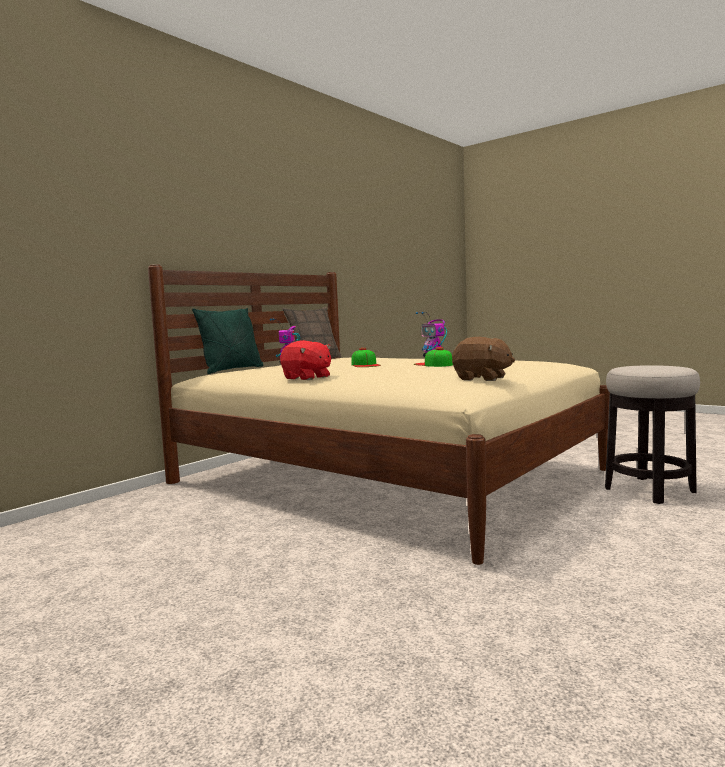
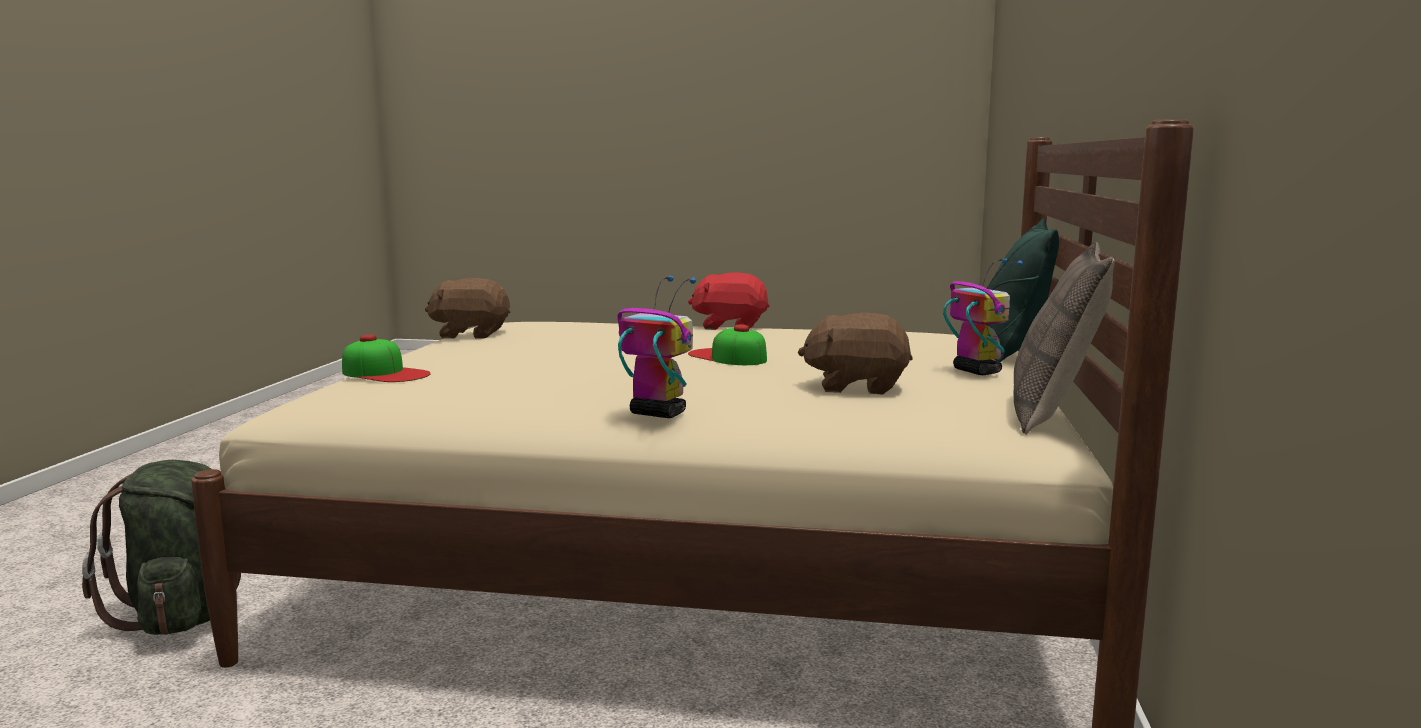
camera: 150 degrees right, 5 degrees up
cap [414,347,453,367] -> cap moved to [342,335,431,382]
stool [605,365,700,504] -> green backpack [82,460,241,635]
none -> brown plush toy [798,313,913,395]

